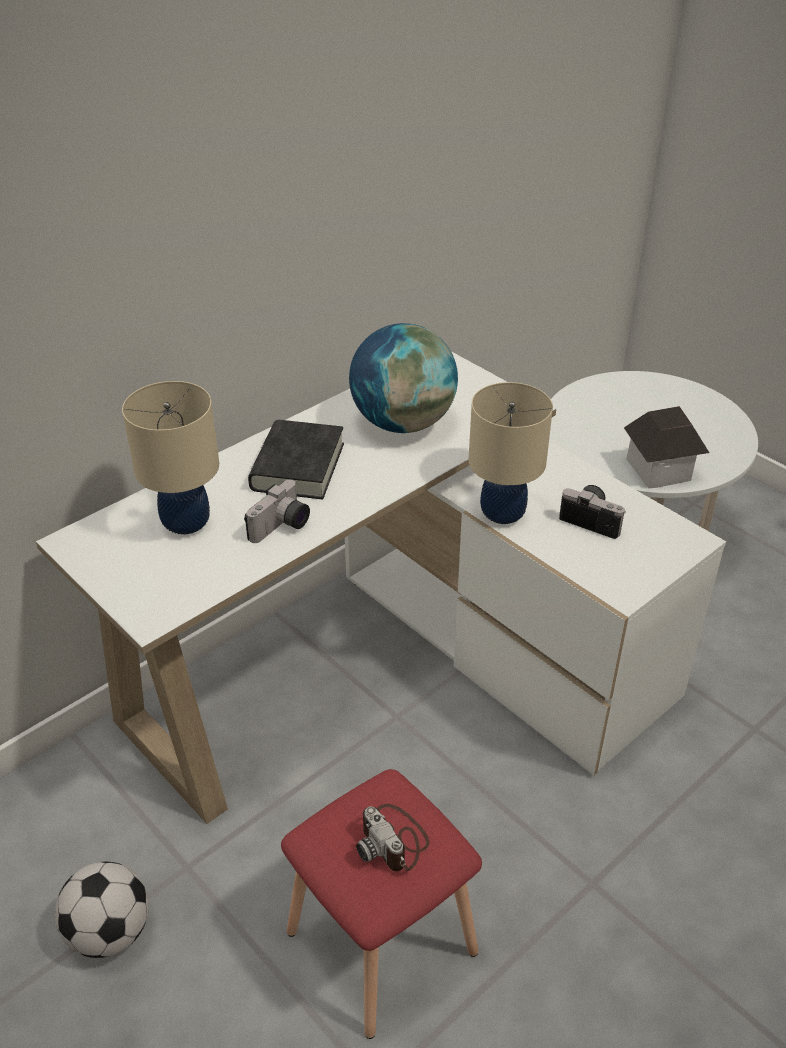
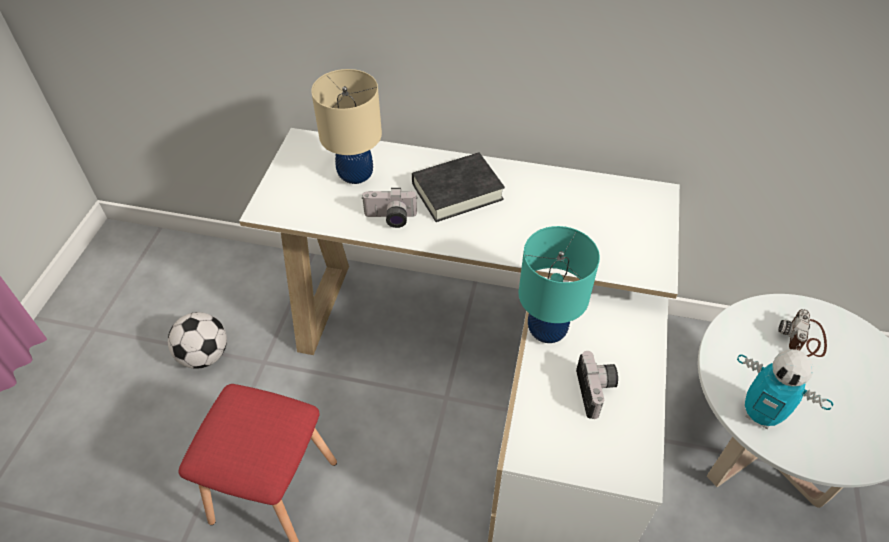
camera: 55 degrees right, 10 degrees up
globe [349,323,458,433] -> none
camera [356,804,429,871] -> camera moved to [778,309,827,357]
beige table lamp [468,382,553,524] -> turquoise table lamp [519,226,600,343]
toy house [624,406,709,488] -> toy robot [737,349,833,429]

